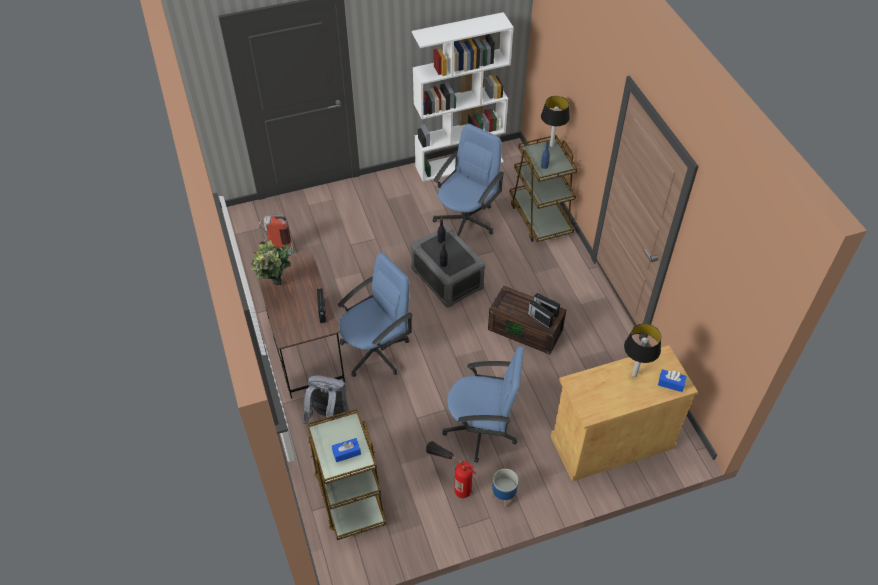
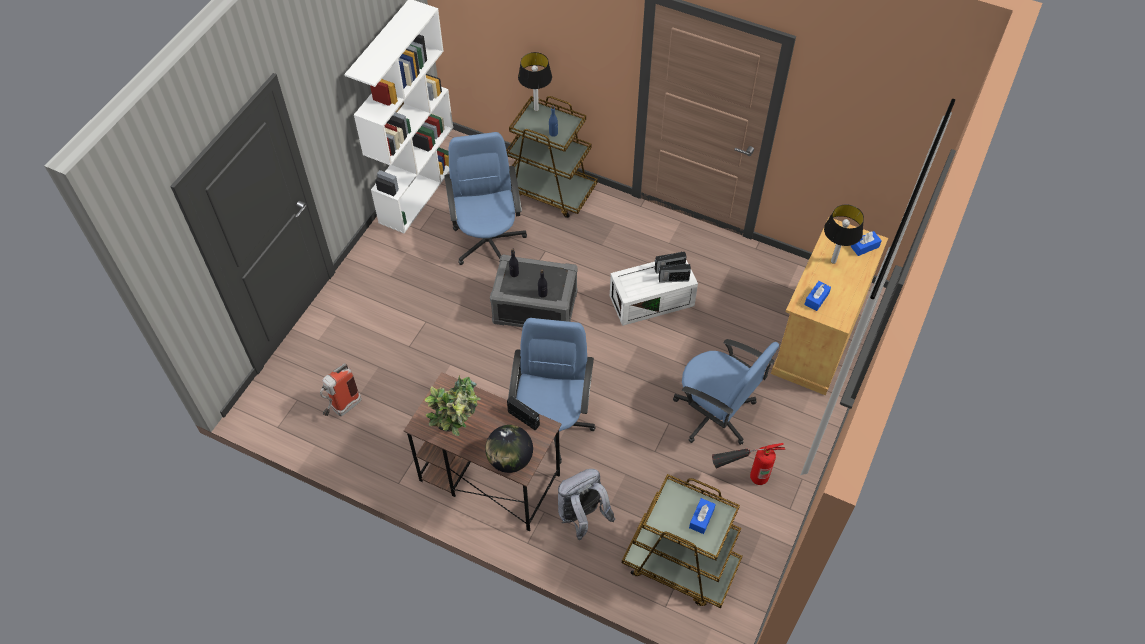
camera: 45 degrees left, 5 degrees up
blue office chair [442,346,524,463] -> blue office chair turned 75 degrees clockwise [673,339,779,445]
brown storage box [488,286,566,355] -> white storage box [610,260,698,326]
planter [492,469,518,507] -> none
none -> globe [485,425,533,473]
none -> blue tissue box [804,281,831,311]

